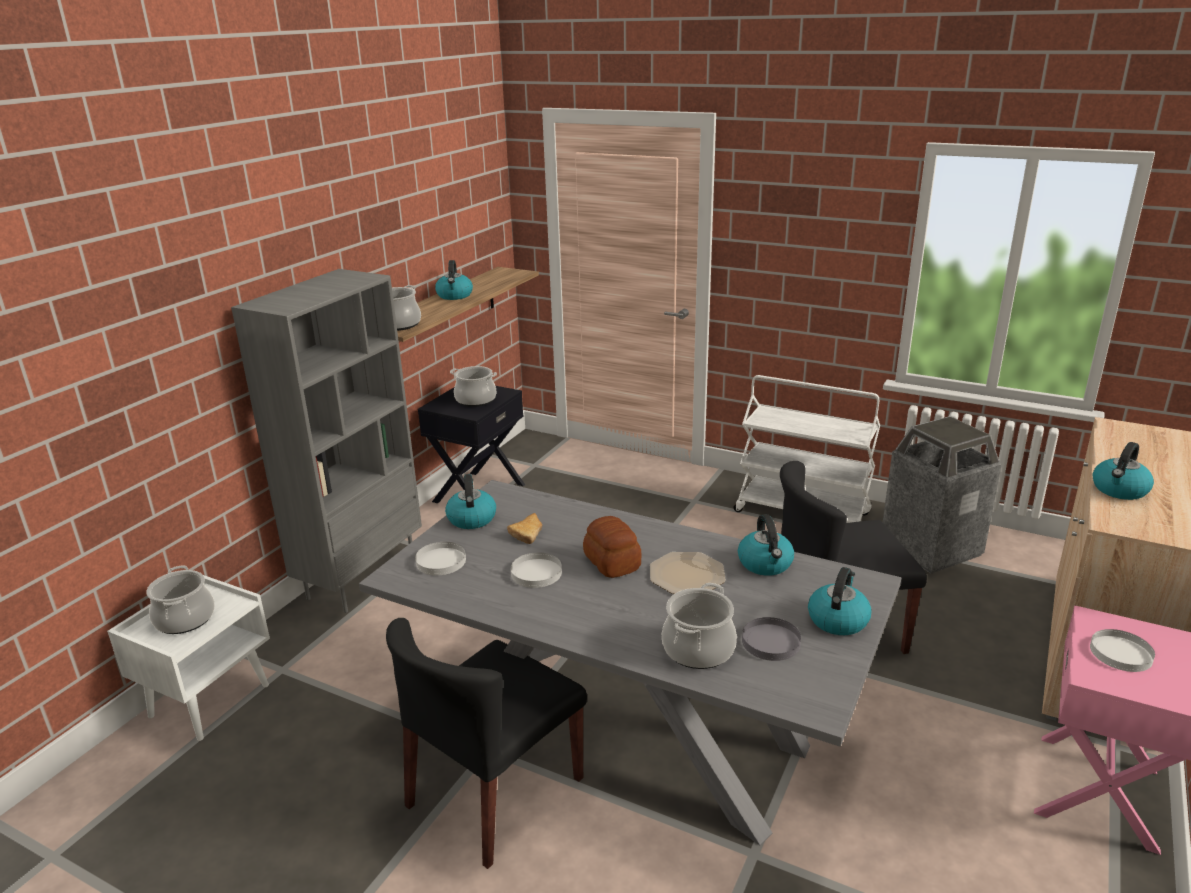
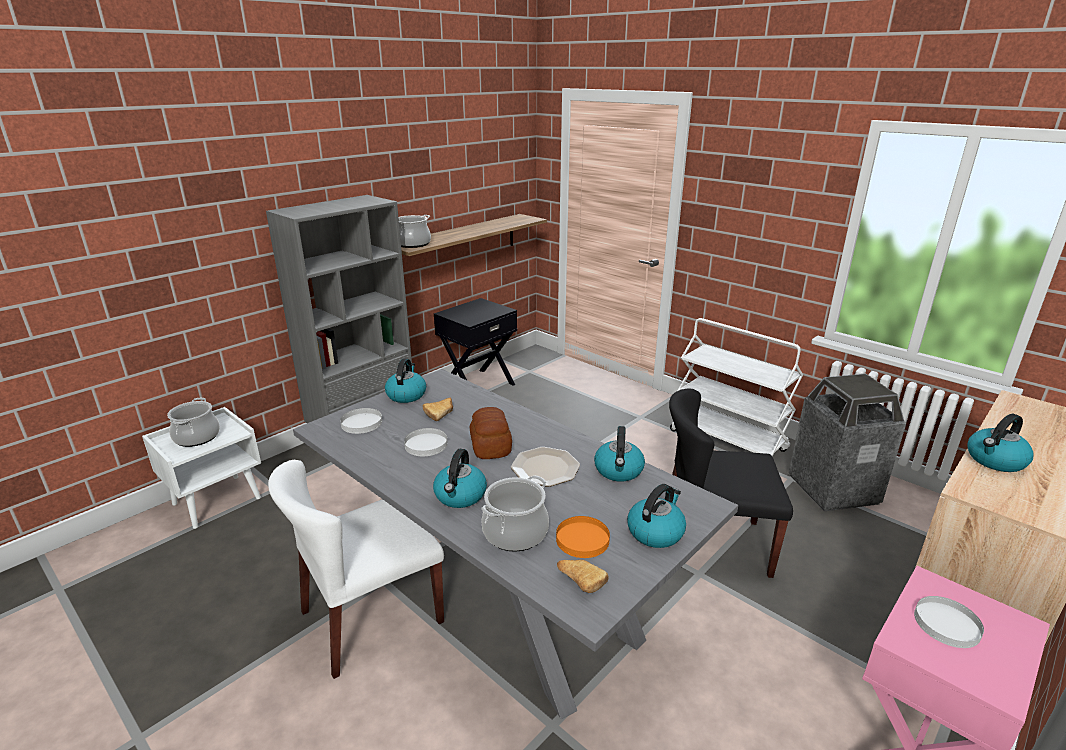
camera: 15 degrees right, 0 degrees up
black chair [386,618,587,869] -> white chair [268,460,444,679]
kettle [435,260,473,300] -> kettle moved to [433,449,487,508]
cooking pot [450,366,497,407] -> none
grey plate [742,617,801,661] -> orange plate [556,516,610,558]
none -> bread [557,560,609,593]

